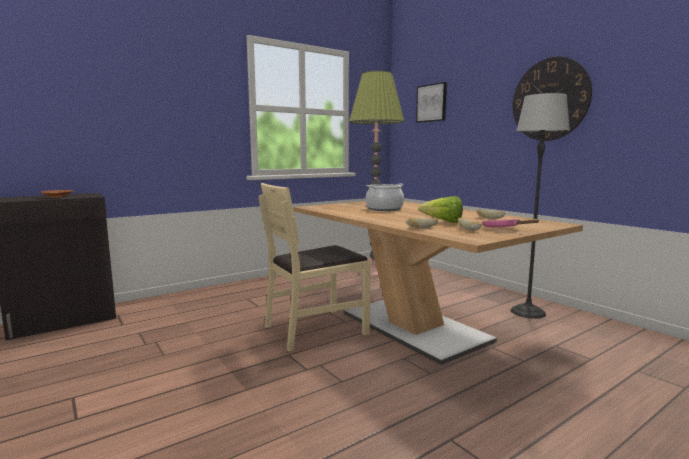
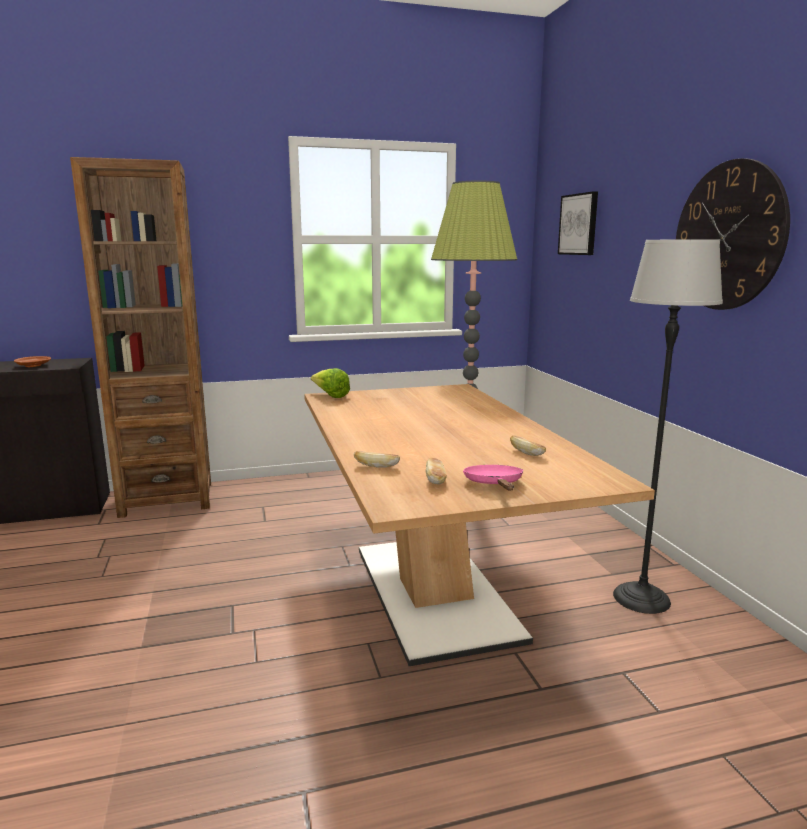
camera: 20 degrees right, 5 degrees up
beige chair [259,183,371,352] -> none
cooking pot [365,183,404,211] -> none
lettuce [418,196,463,223] -> lettuce moved to [311,368,350,398]
none -> brown bookcase [70,157,211,518]

